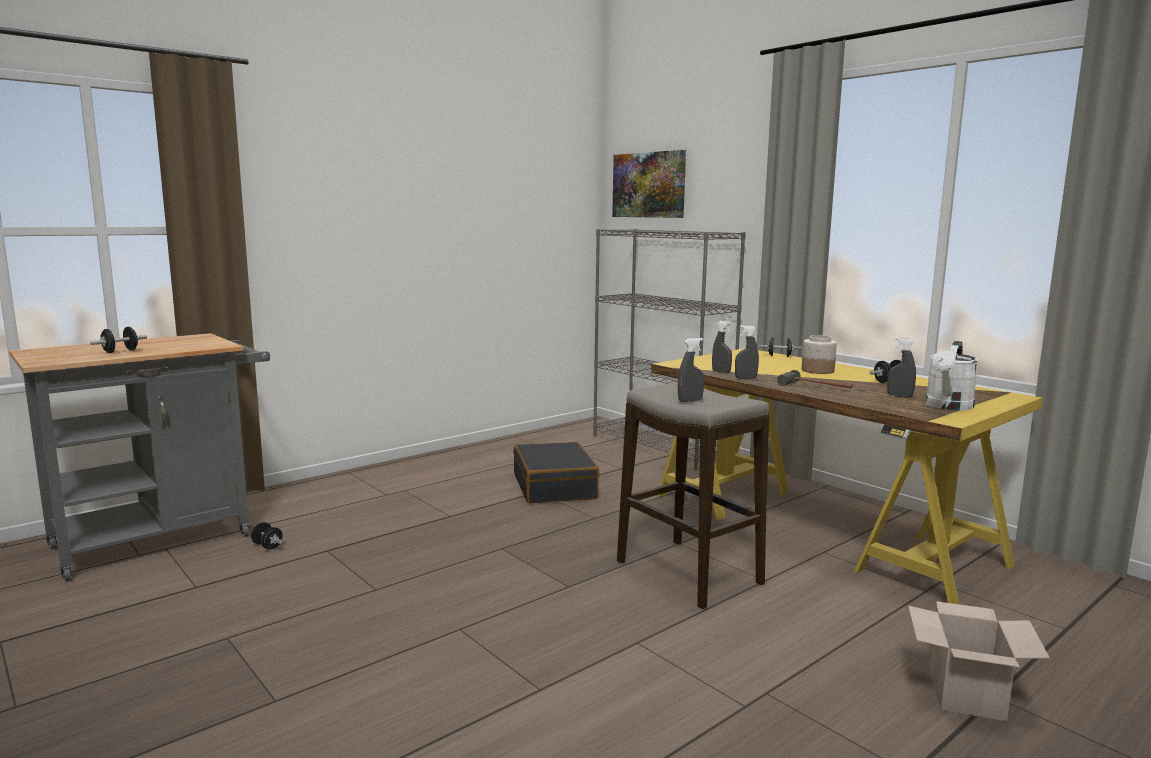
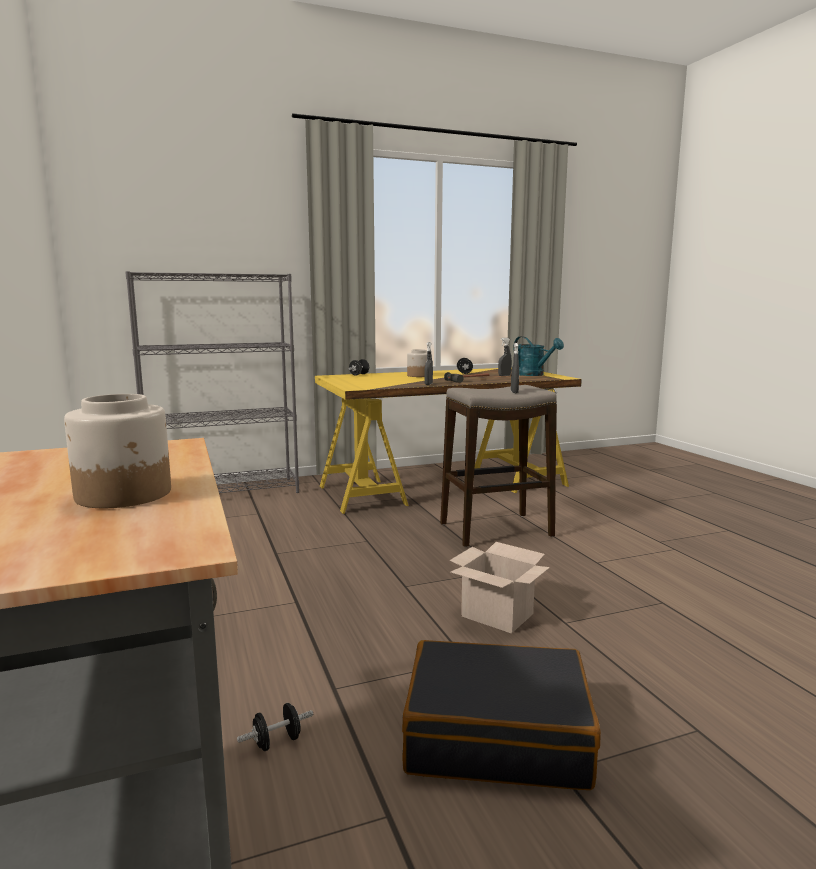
camera: 70 degrees left, 0 degrees up
black dumbbell [90,327,147,353] -> jar [64,394,171,508]
black suitcase [513,442,600,503] -> black suitcase moved to [402,640,601,790]
picture [612,150,686,218] -> none
grey spray bottle [712,321,732,373] -> none
cardboard box [908,601,1050,721] -> cardboard box moved to [450,542,550,634]
white watering can [925,341,978,410] -> turquoise watering can [513,336,564,376]

